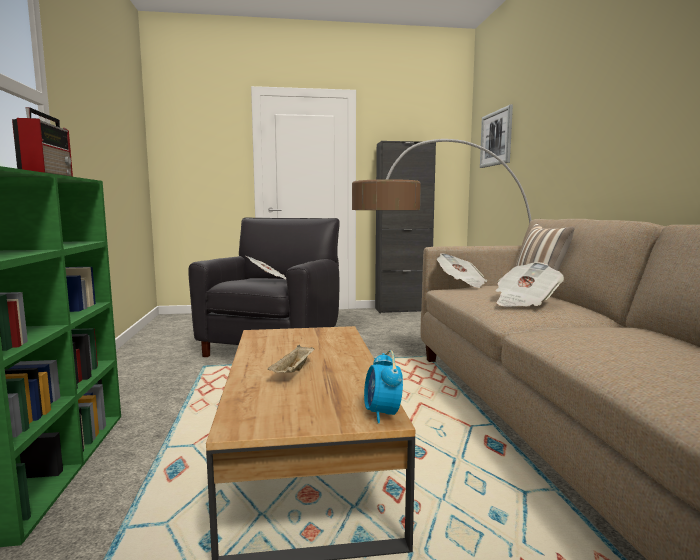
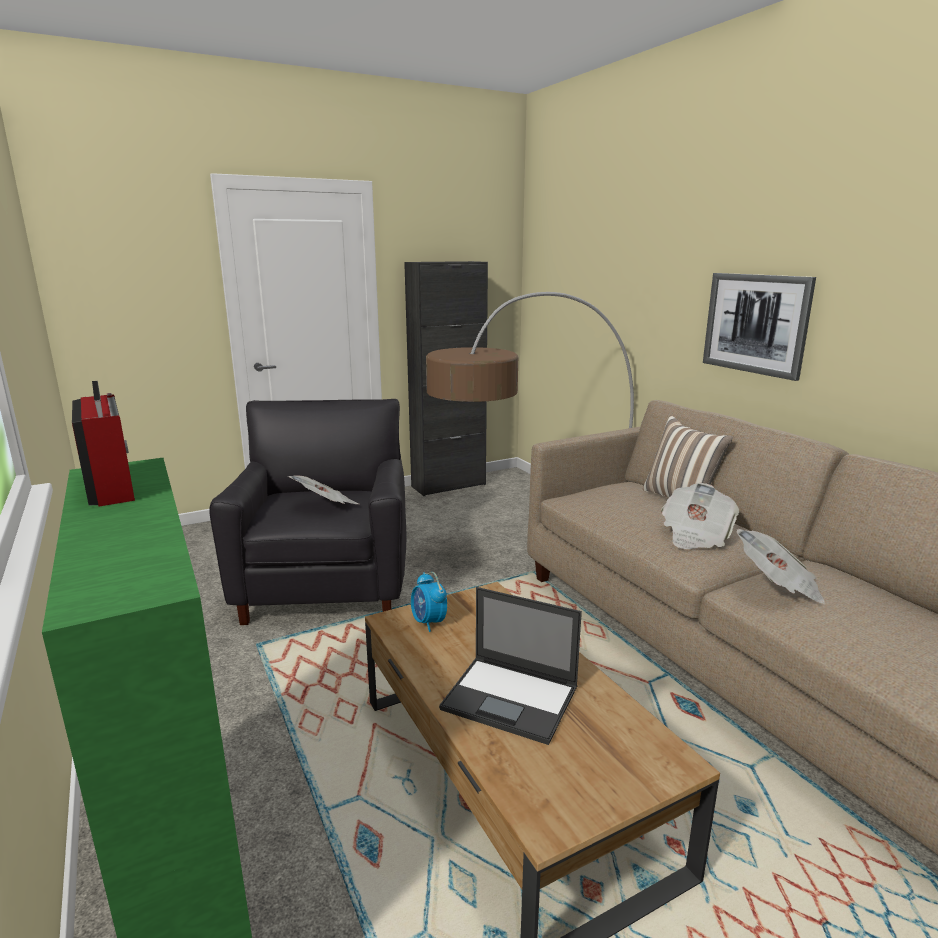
camera: 20 degrees left, 10 degrees up
beige tray [268,345,315,373] -> laptop [439,587,582,745]
alarm clock [364,350,403,423] -> alarm clock moved to [411,572,447,632]
newspaper [437,253,487,288] -> newspaper moved to [736,529,826,604]
picture [480,105,513,168] -> picture moved to [703,273,816,381]

